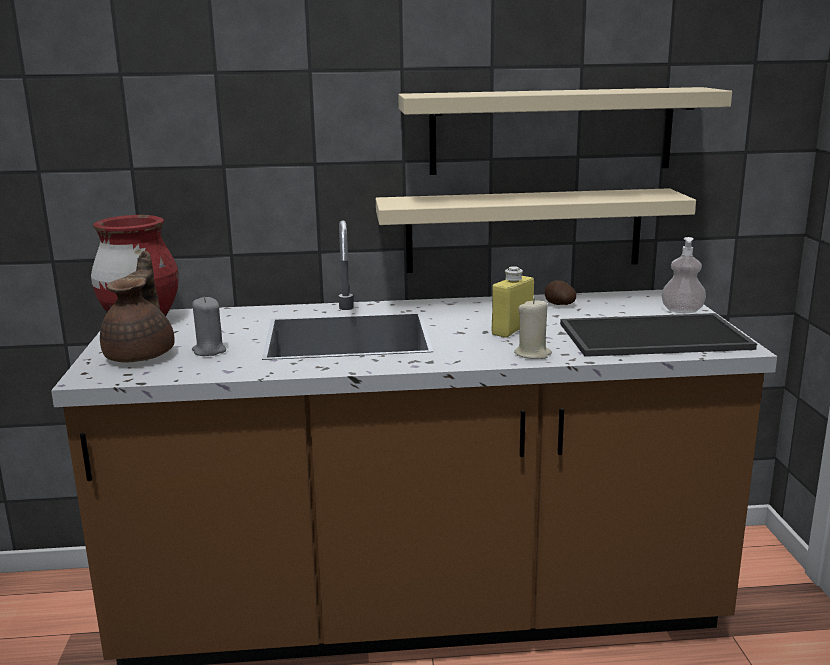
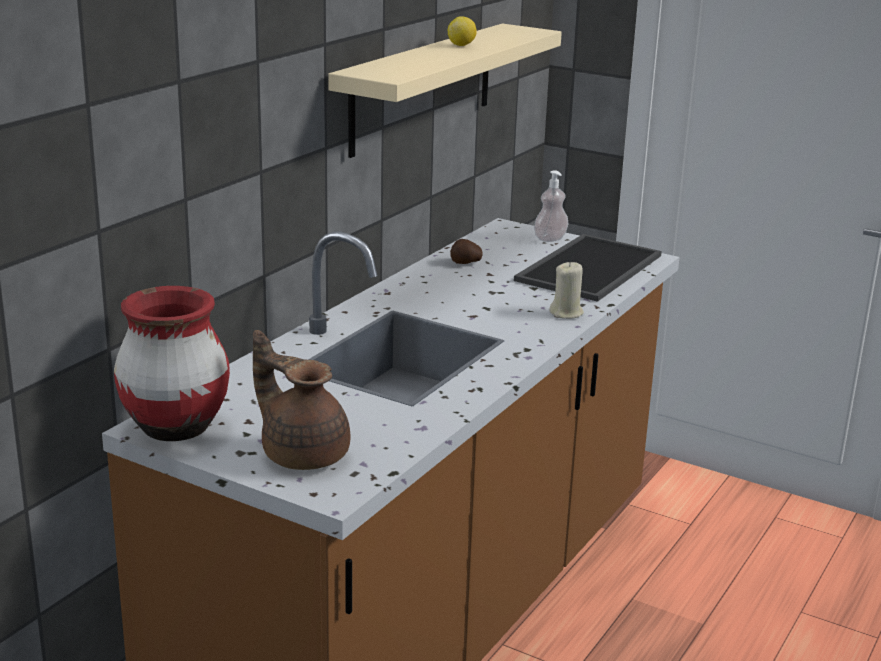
camera: 55 degrees left, 5 degrees up
grey candle [192,297,226,356] -> none
beige shelf [376,188,696,273] -> none
yellow bottle [492,266,534,338] -> none
none -> lemon [448,17,477,46]

